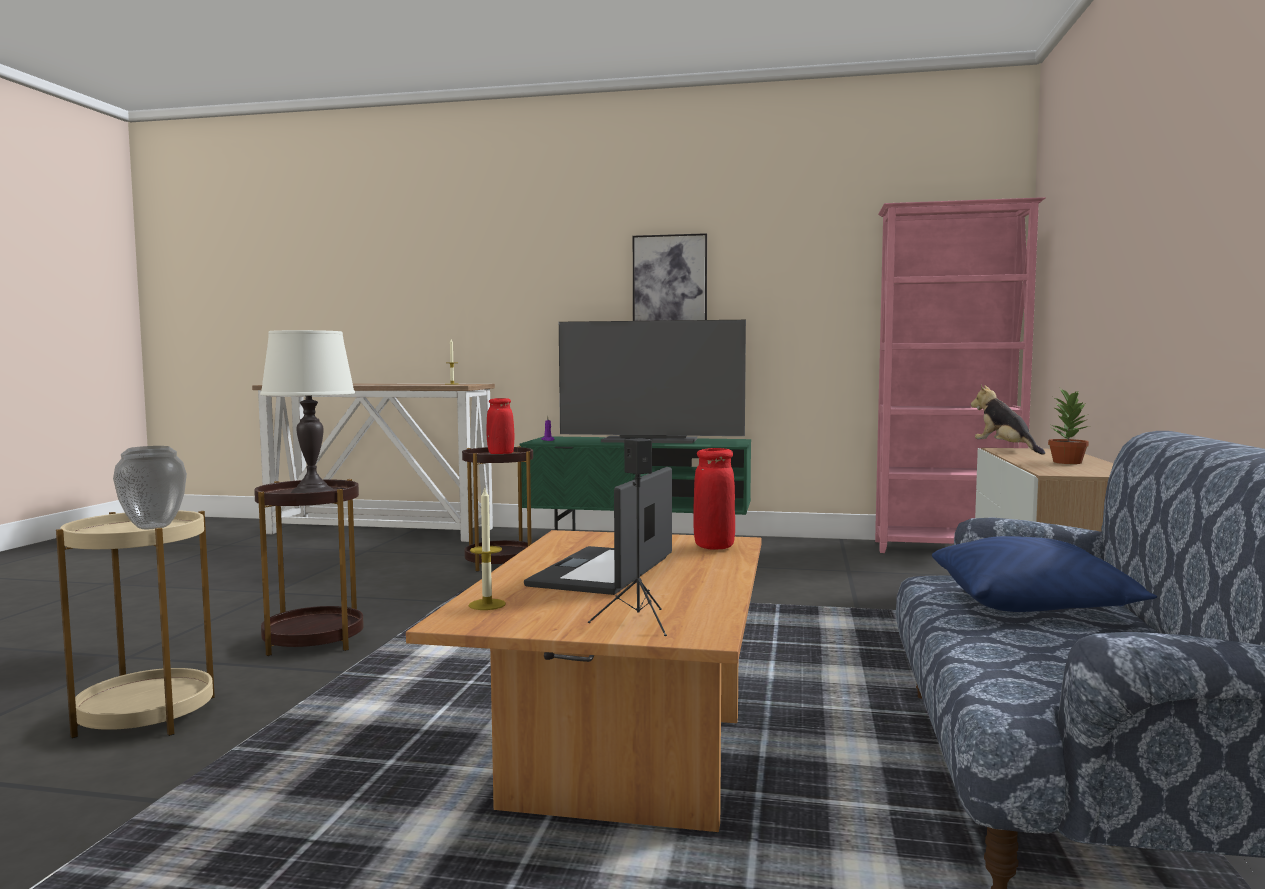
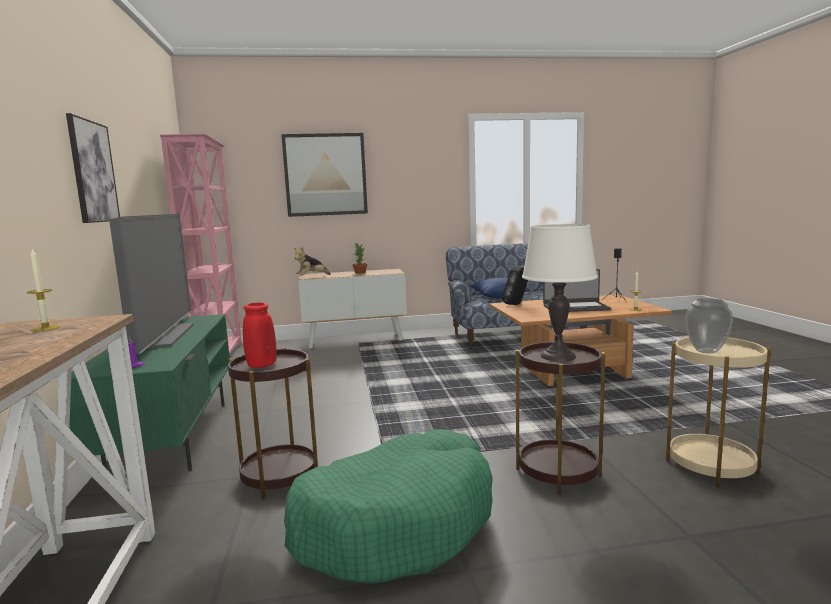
camera: 110 degrees left, 5 degrees up
red vase [693,448,735,550] -> black speaker [502,266,528,305]
none -> picture [281,133,368,217]
none -> green dog bed [284,429,493,584]

